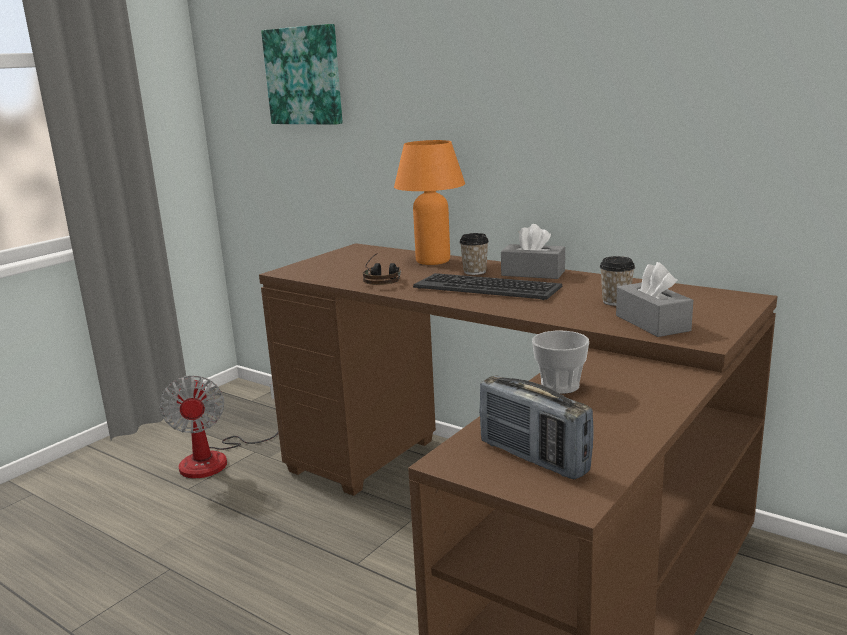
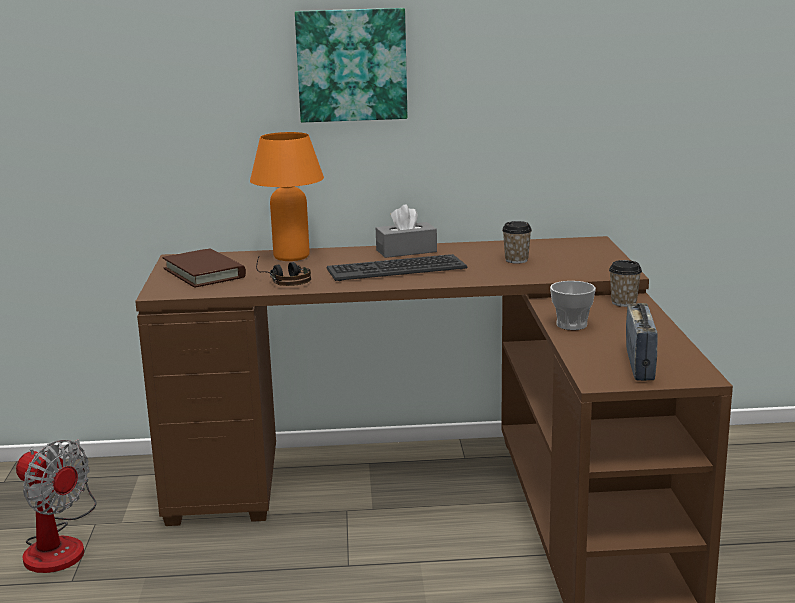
camera: 40 degrees left, 0 degrees up
picture [261,24,343,125] -> picture moved to [295,8,407,123]
cup [459,233,489,275] -> cup moved to [609,260,642,307]
radio [479,375,594,480] -> radio turned 90 degrees counterclockwise [626,303,658,381]
grey tissue box [616,262,693,337] -> none
none -> brown book [162,248,246,288]

